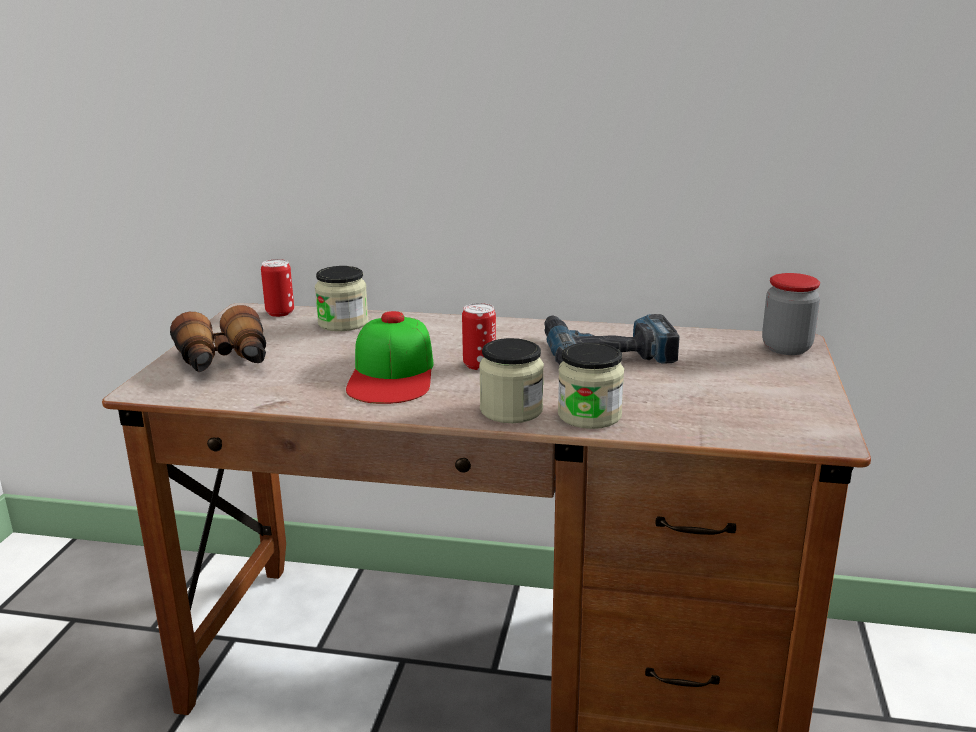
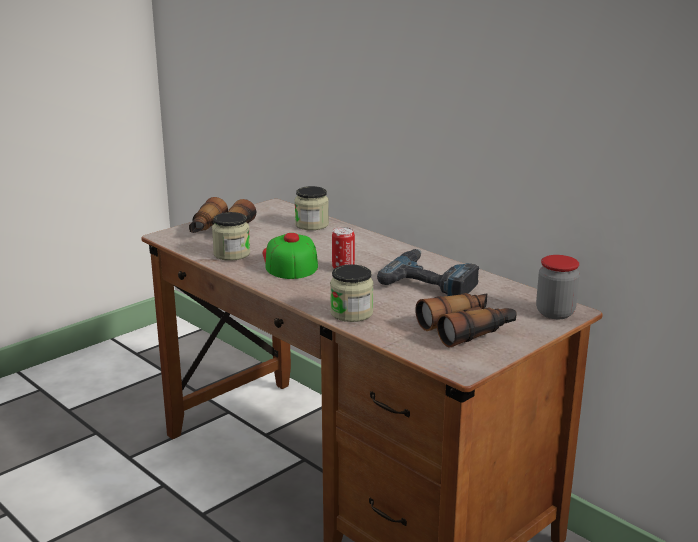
camera: 35 degrees right, 0 degrees up
can [261,259,294,317] -> none
cap [346,311,434,404] -> cap turned 135 degrees clockwise [263,233,318,279]
jar [479,338,544,423] -> jar moved to [212,212,250,261]
none -> binoculars [415,293,517,347]

